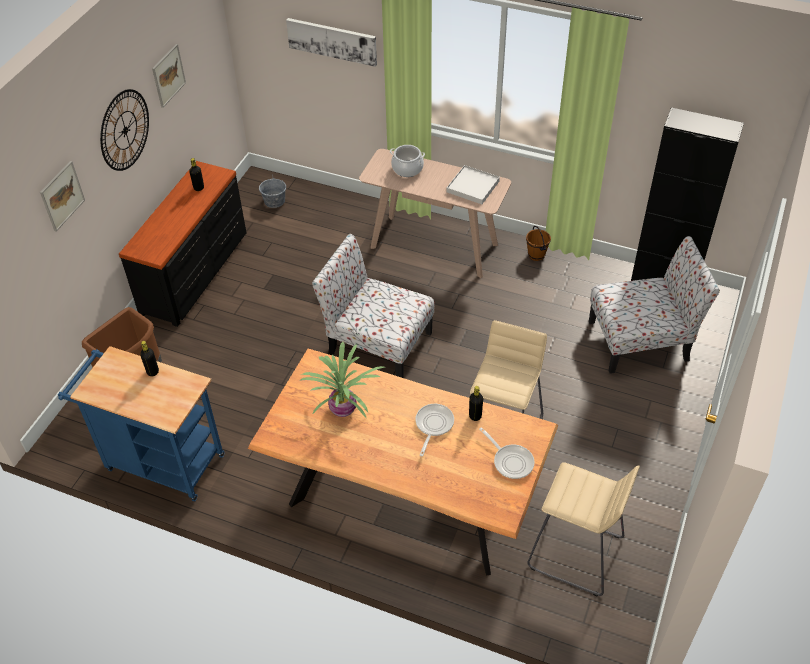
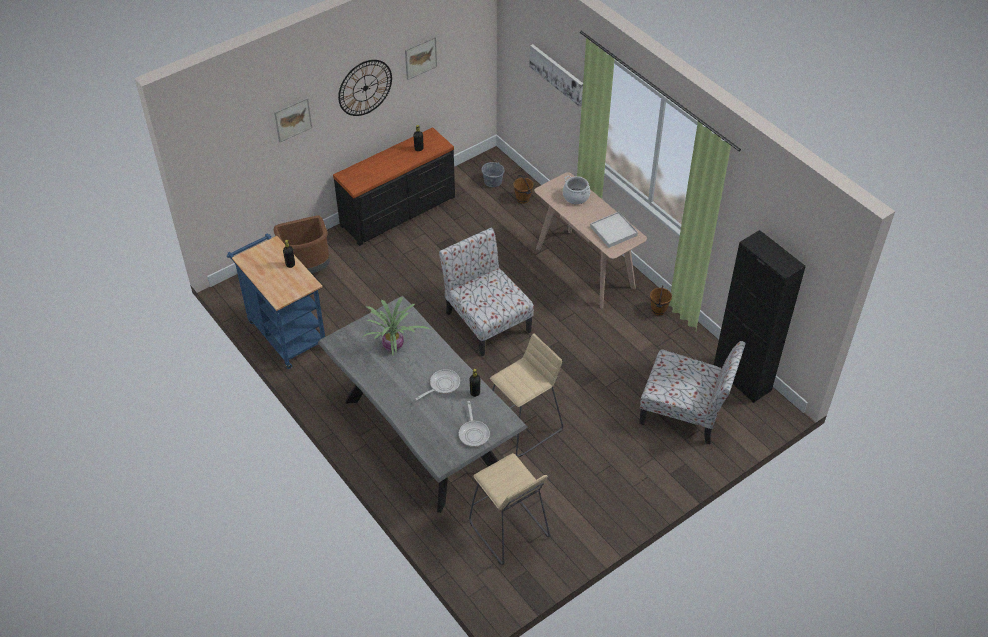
camera: 30 degrees right, 0 degrees up
brown dining table [248,349,558,576] -> grey dining table [318,296,528,513]
none -> brown bucket [513,175,534,204]

